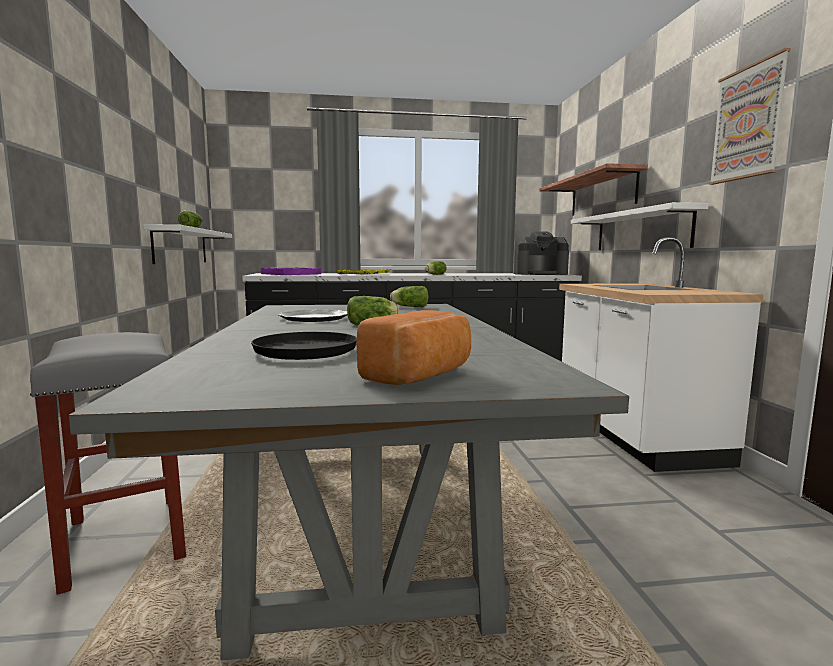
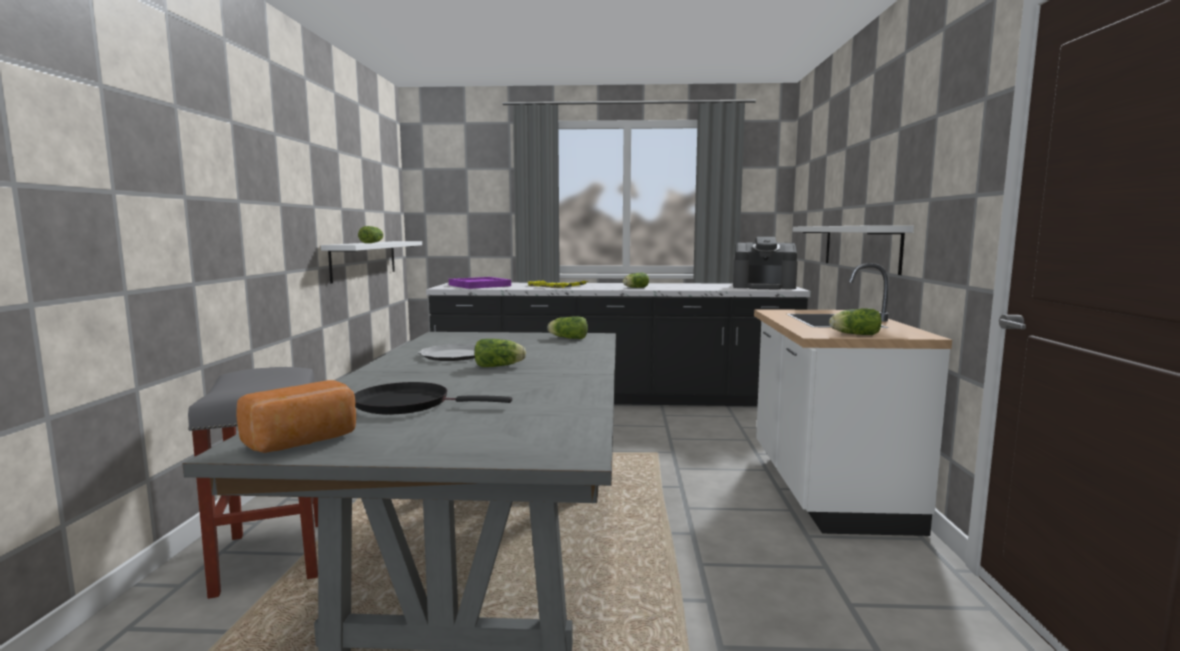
camera: 10 degrees right, 0 degrees up
bread [357,310,471,385] -> bread moved to [236,380,356,453]
shelf [539,163,648,216] -> none
picture [708,48,791,185] -> none
none -> lettuce [829,308,882,335]

